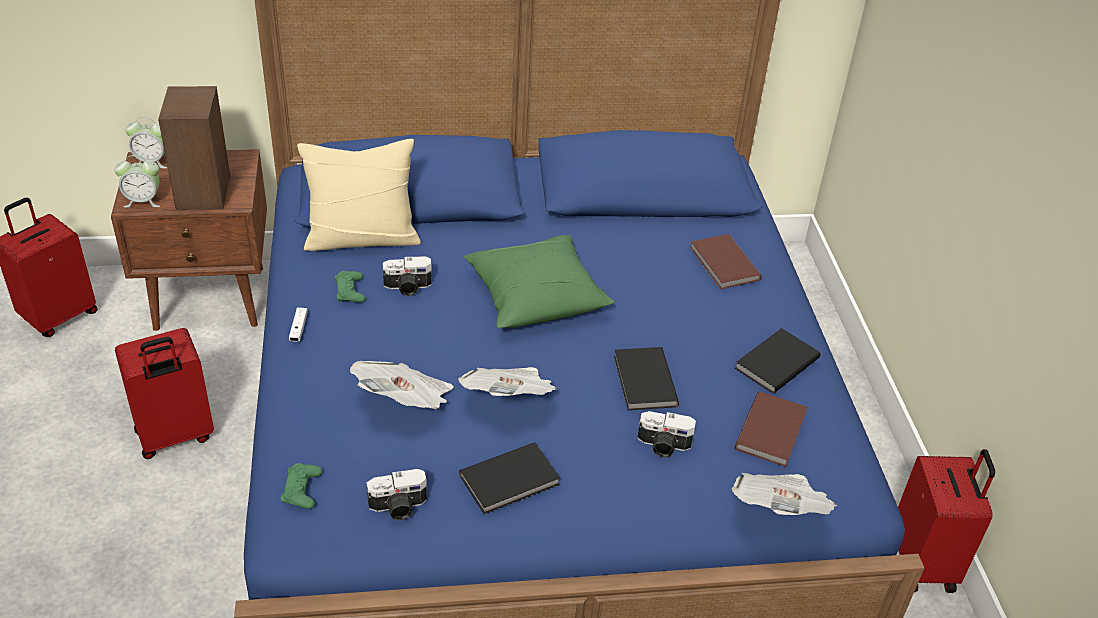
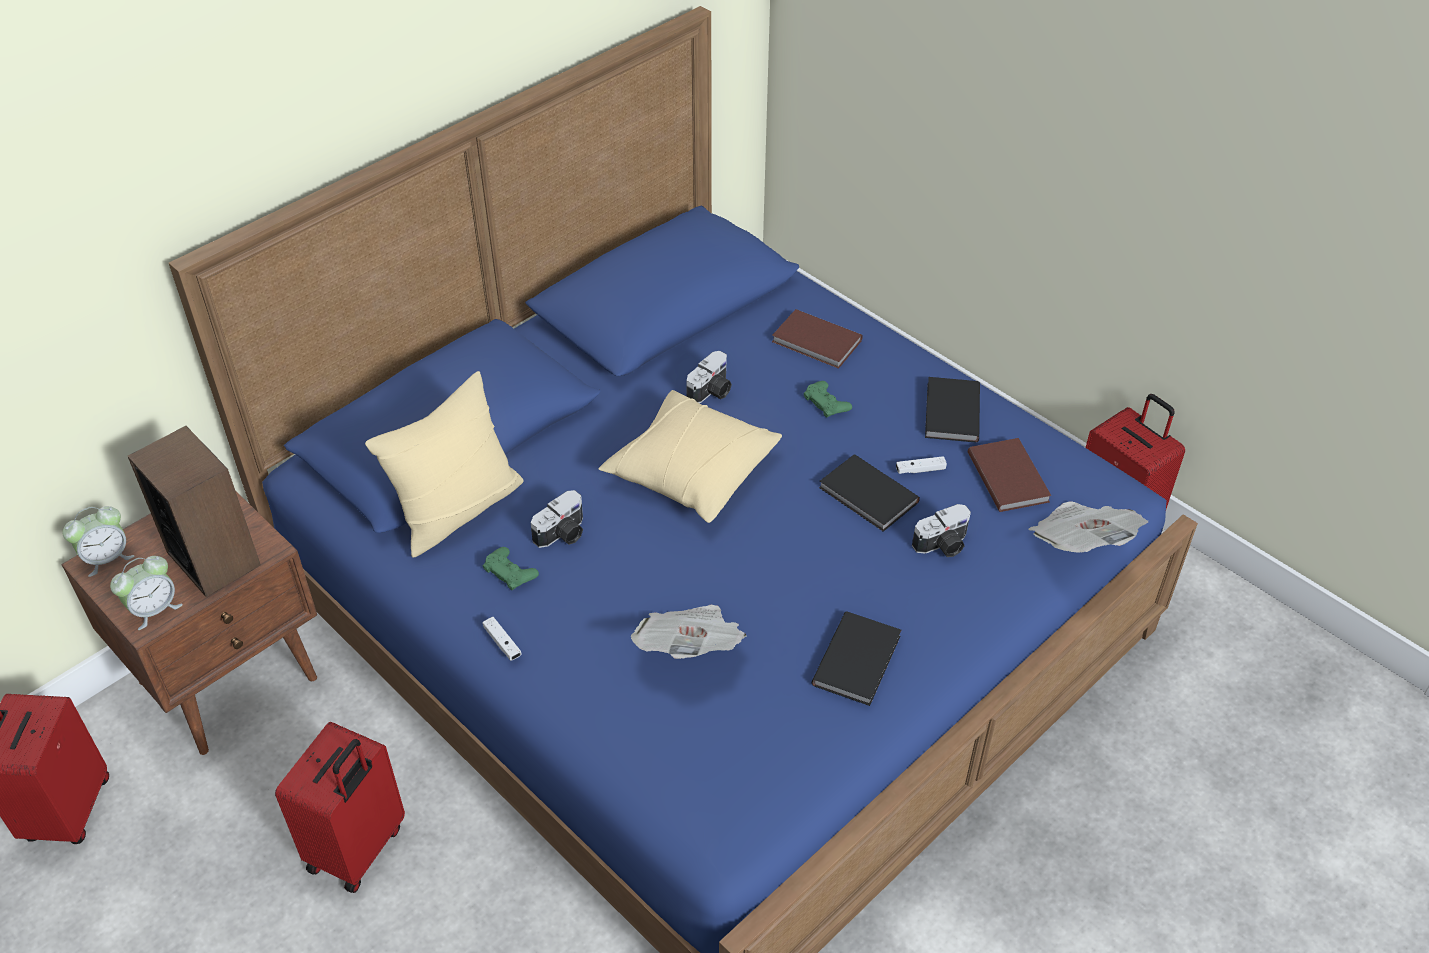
camera: 35 degrees left, 5 degrees up
green game controller [281,463,323,509] -> green game controller moved to [803,381,852,418]
camera [367,469,427,520] -> camera moved to [687,351,732,403]
newspaper [458,367,557,396] -> none
green pillow [464,235,614,328] -> beige pillow [598,390,782,523]
none -> white game controller [896,456,947,474]

